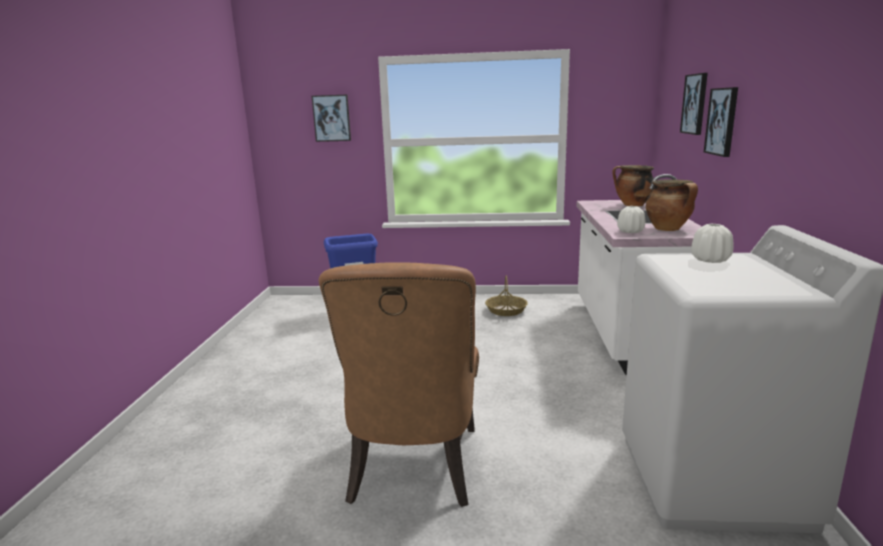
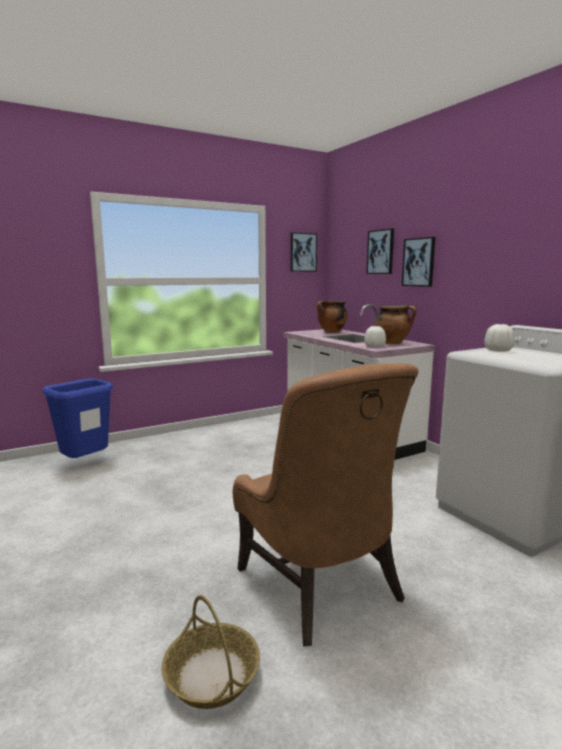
camera: 35 degrees left, 5 degrees down
picture [312,95,351,142] -> picture moved to [290,232,317,272]
basket [485,276,528,316] -> basket moved to [161,595,260,709]

